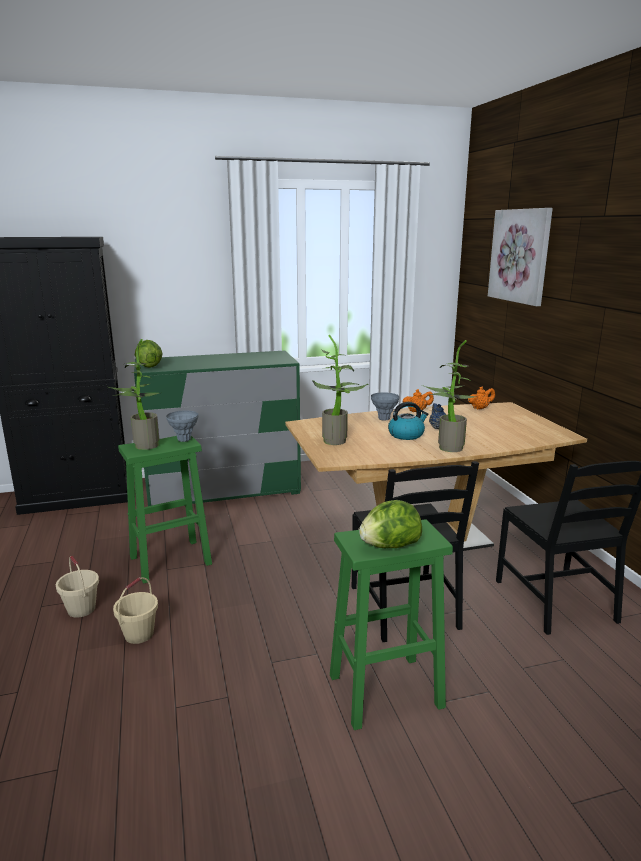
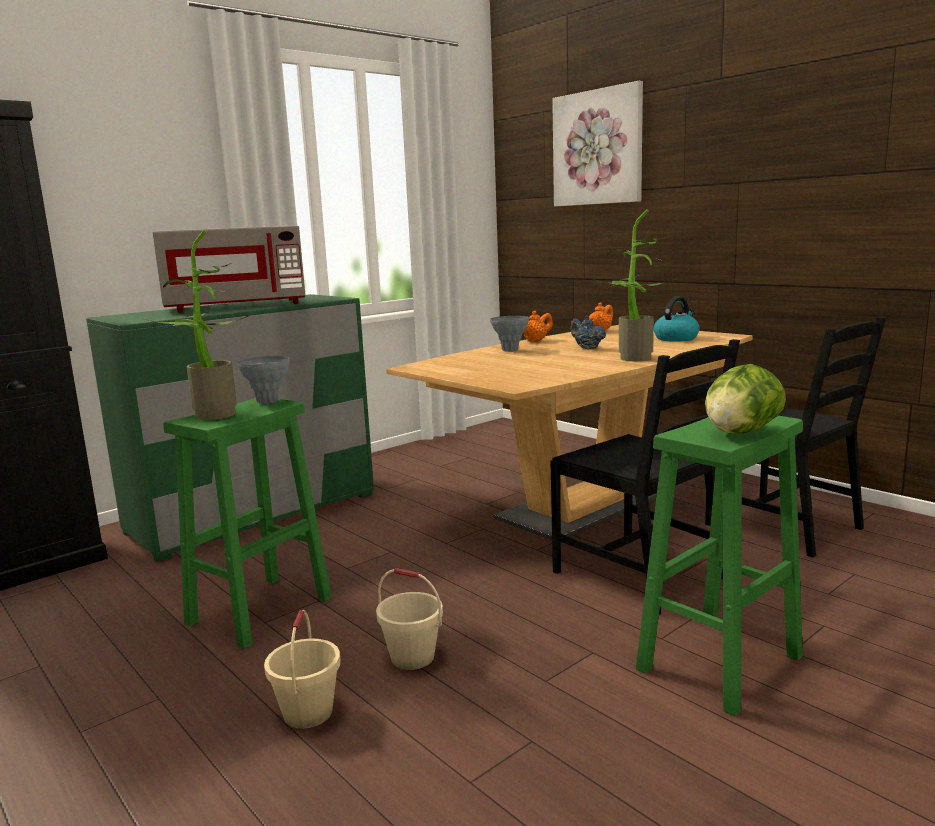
camera: 25 degrees left, 5 degrees down
beige bucket [56,556,99,618] -> beige bucket moved to [376,568,443,670]
lettuce [135,340,162,368] -> none
potted plant [312,335,368,445] -> none
kettle [388,402,429,440] -> kettle moved to [654,297,699,342]
none -> grey microwave [153,226,305,312]

